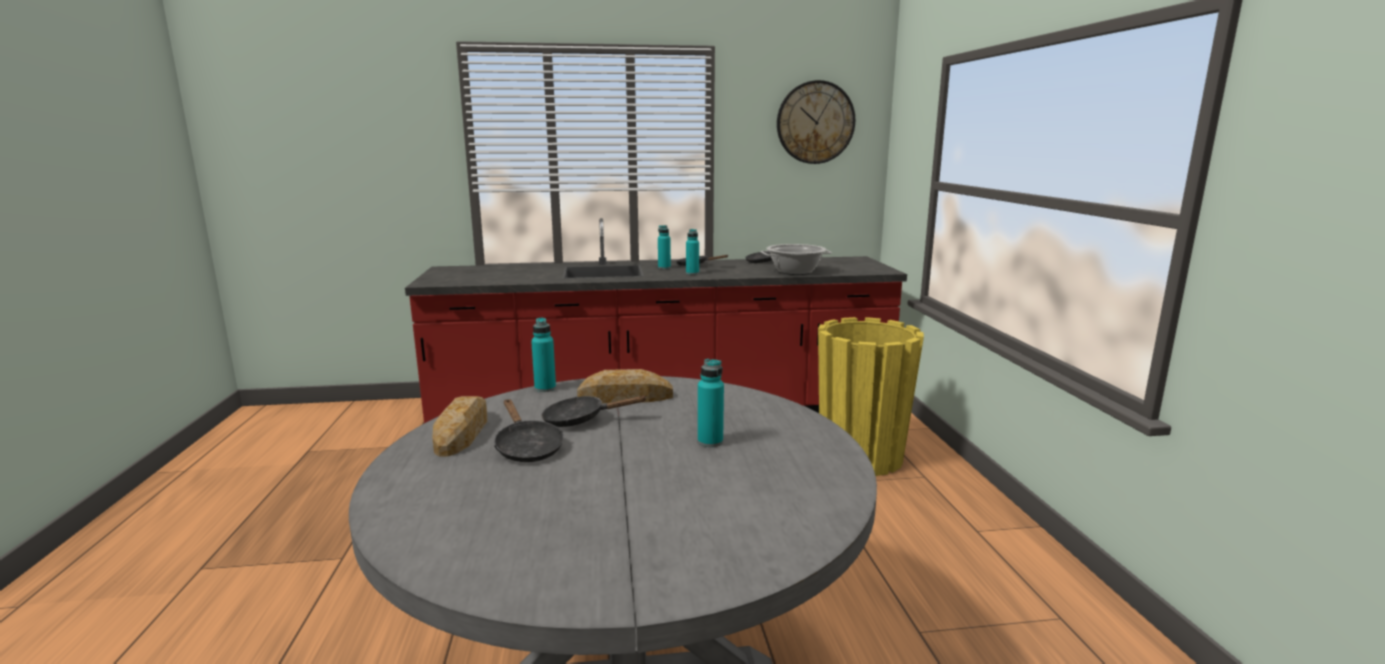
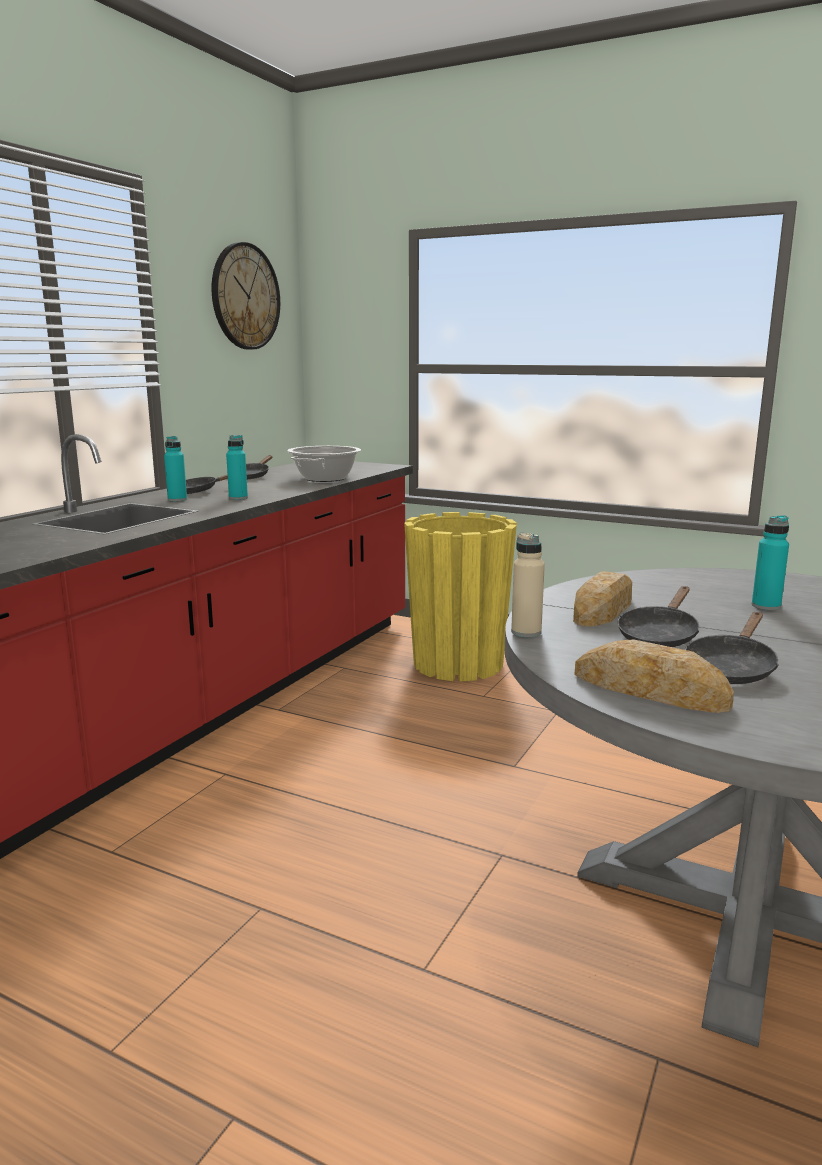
camera: 55 degrees left, 0 degrees up
black frying pan [494,399,564,462] -> black frying pan turned 120 degrees clockwise [685,612,779,684]
turquoise bottle [531,318,556,392] -> beige bottle [511,532,545,637]

